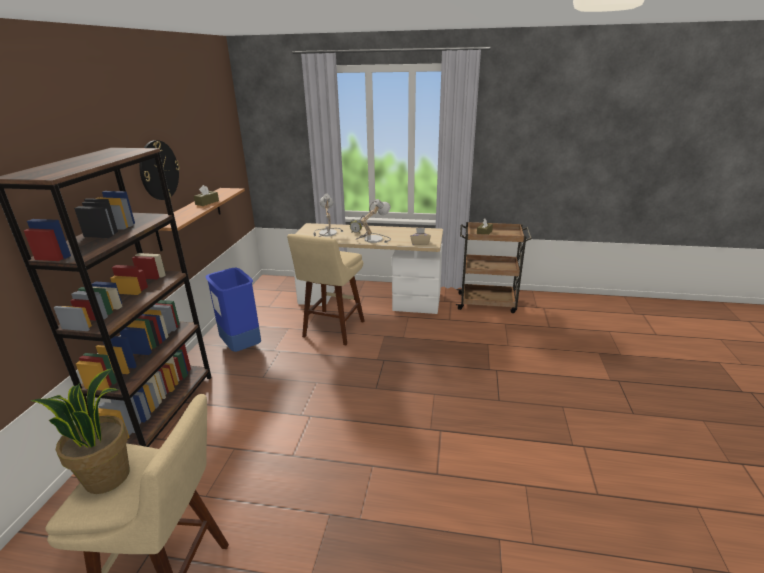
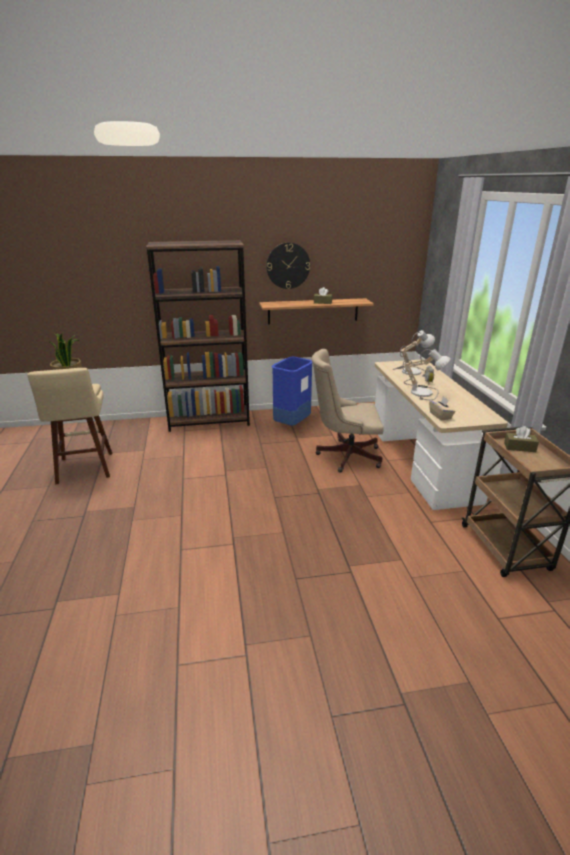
camera: 70 degrees right, 0 degrees up
beige stool [287,234,364,345] -> beige office chair [311,349,384,473]

